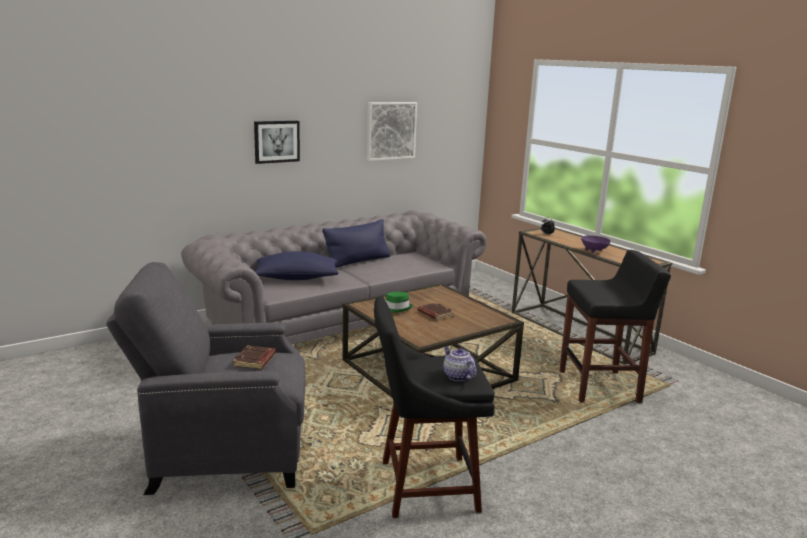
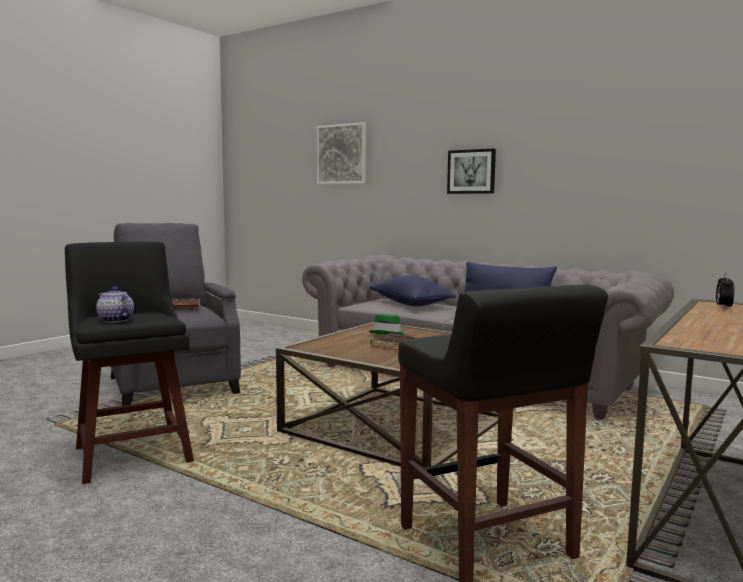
camera: 70 degrees right, 10 degrees down
picture [367,102,417,161] -> picture moved to [317,122,366,184]
teapot [443,346,476,381] -> teapot turned 90 degrees counterclockwise [96,287,134,323]
purple bowl [581,235,611,253] -> none

